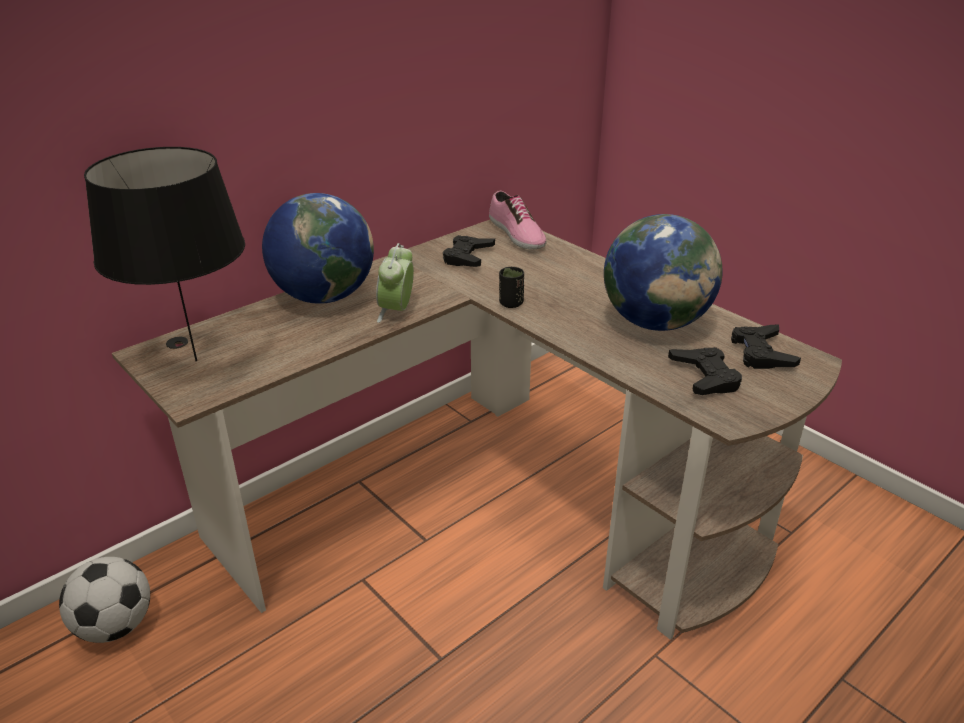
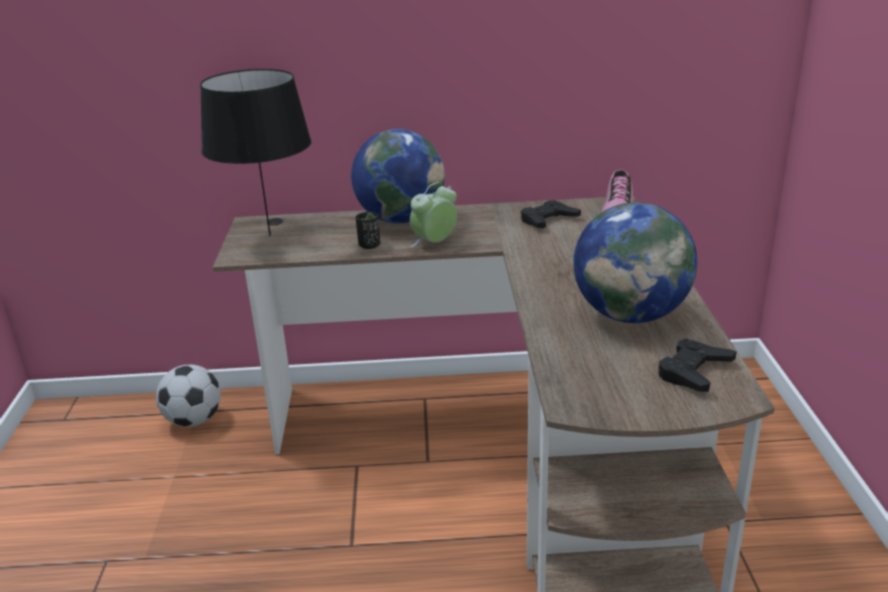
camera: 40 degrees right, 5 degrees down
black cup [499,267,524,308] -> black cup moved to [356,212,380,249]
black game controller [668,347,742,395] -> none

